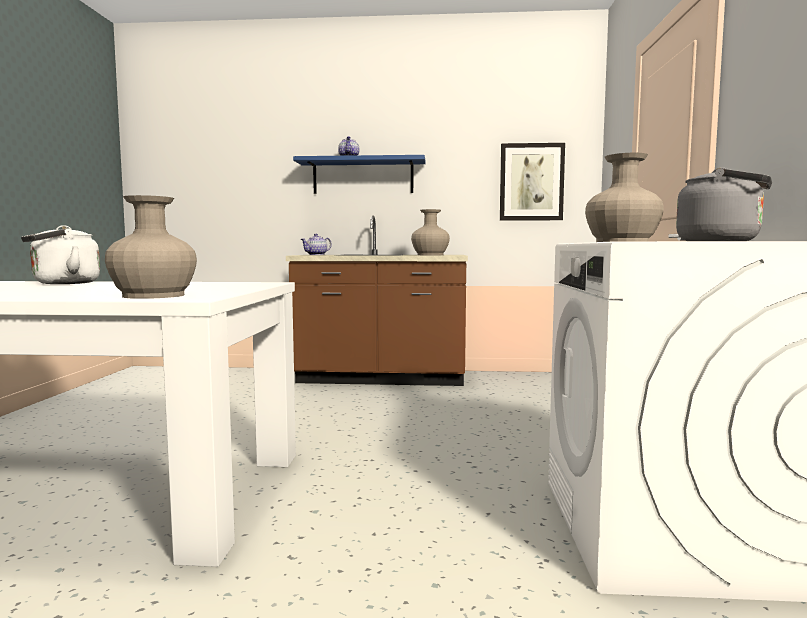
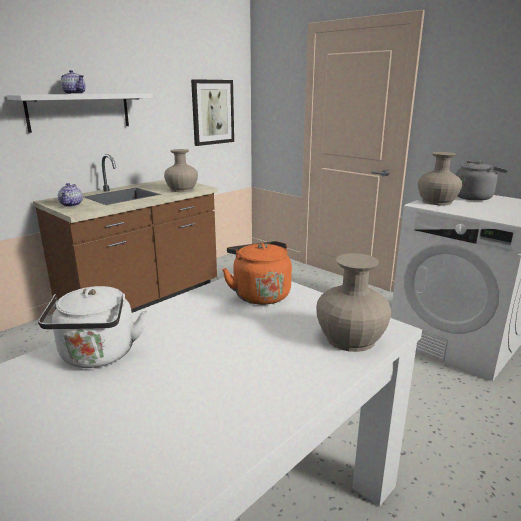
camera: 50 degrees left, 15 degrees up
blue shelf [293,155,426,194] -> white shelf [7,93,153,133]
none -> orange kettle [222,241,292,305]

